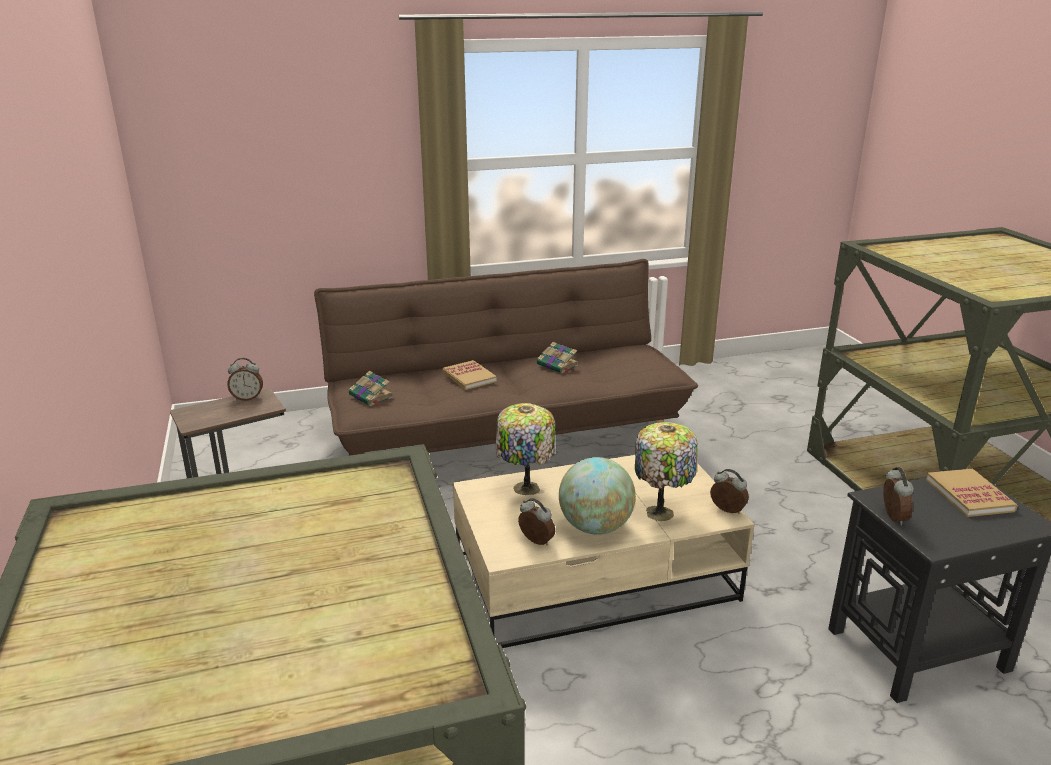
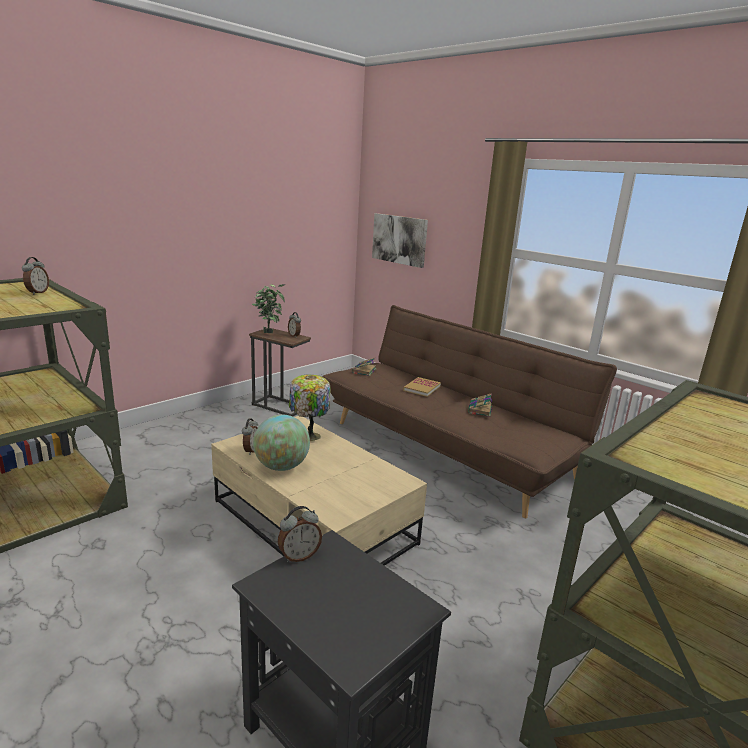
camera: 60 degrees right, 5 degrees down
table lamp [635,422,698,521] -> none
alarm clock [710,469,749,514] -> alarm clock moved to [22,257,49,295]
book [926,469,1018,517] -> none
none -> potted plant [252,284,285,333]
none -> picture [372,213,428,268]

